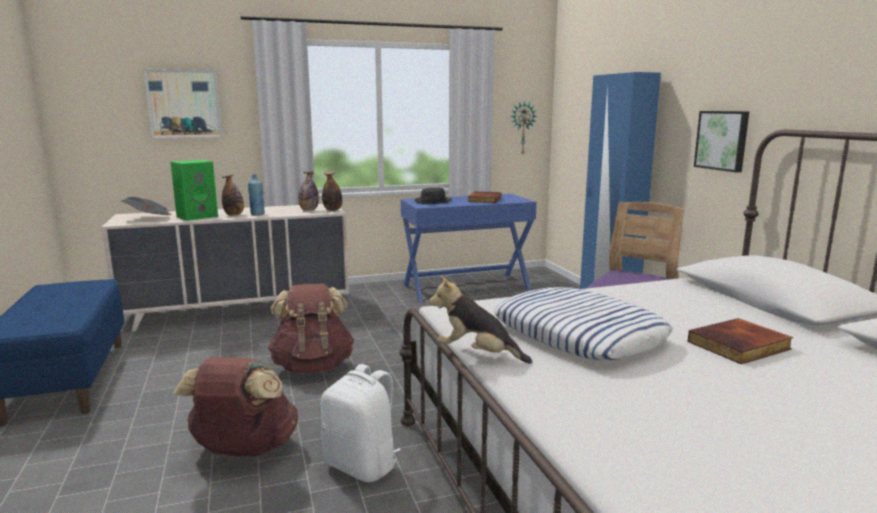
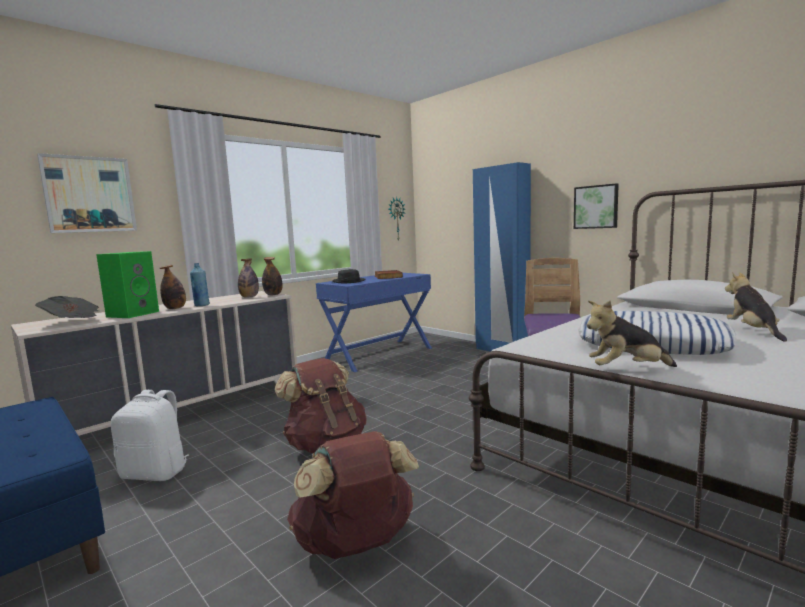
camera: 25 degrees left, 5 degrees down
white backpack [321,364,401,482] -> white backpack moved to [111,390,189,481]
book [688,318,793,364] -> plush toy [725,272,787,342]

